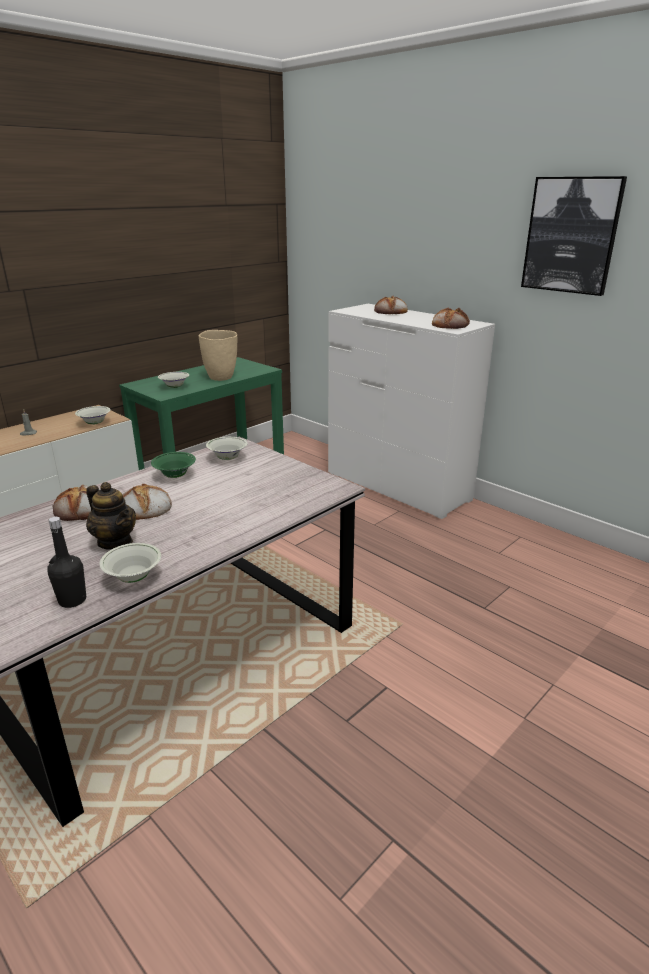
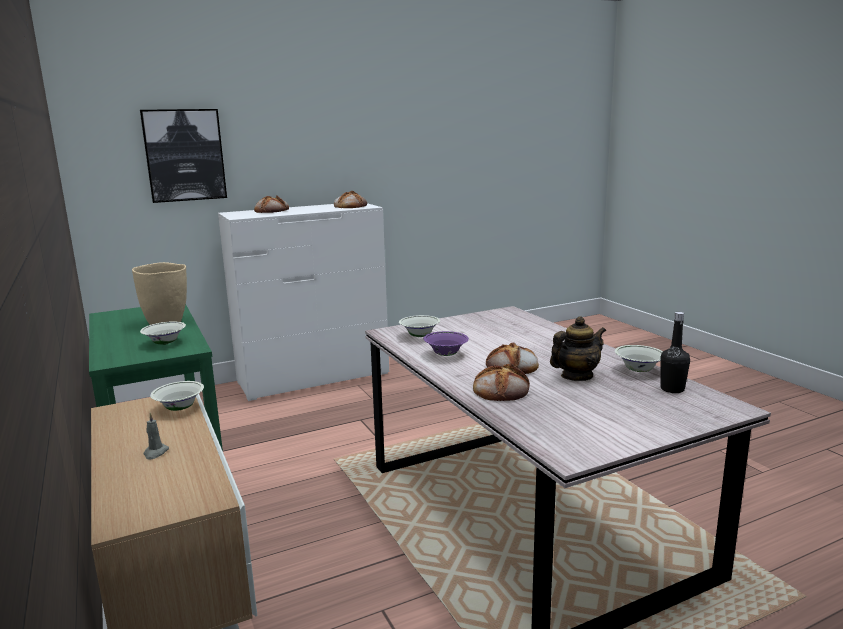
camera: 70 degrees left, 10 degrees down
green bowl [151,452,196,478] -> purple bowl [423,331,469,356]
picture [521,176,627,296] -> picture moved to [140,109,227,203]

